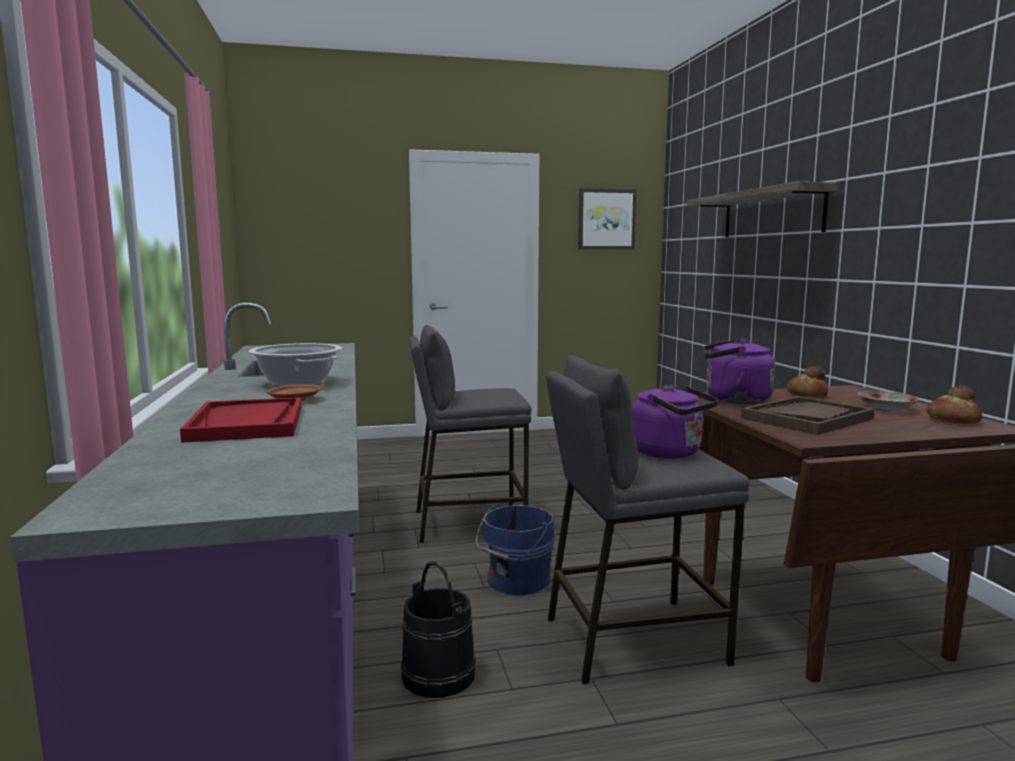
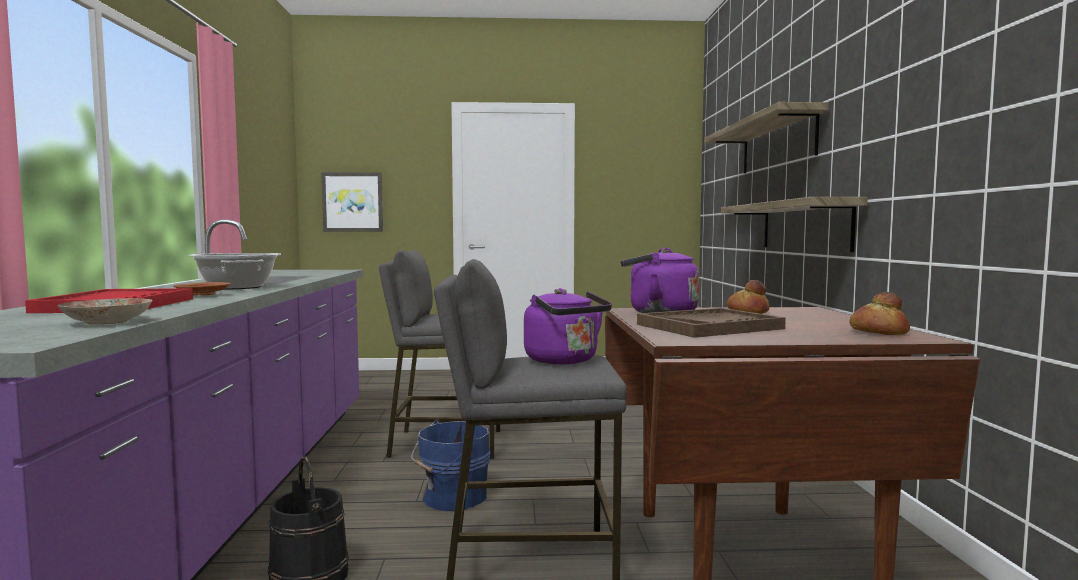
camera: 10 degrees right, 5 degrees down
picture [578,188,637,250] -> picture moved to [321,172,383,231]
plate [858,391,919,412] -> plate moved to [57,298,153,325]
none -> shelf [721,197,868,252]

